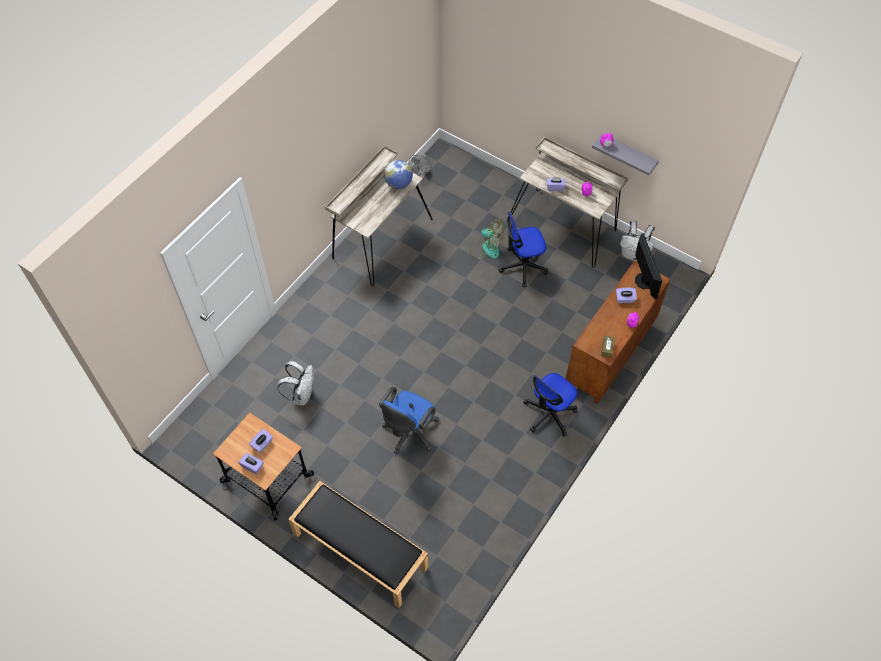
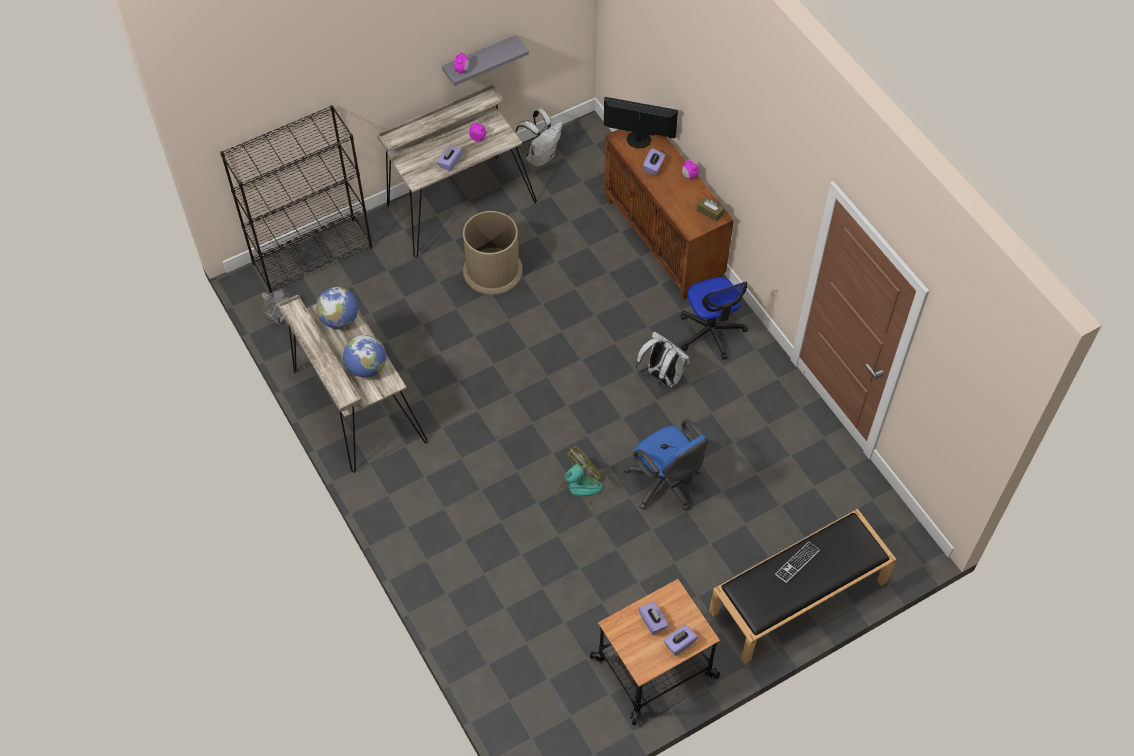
camera: 65 degrees left, 0 degrees up
white backpack [277,361,314,406] -> white backpack moved to [636,331,690,388]
fan [470,220,504,259] -> fan moved to [556,447,603,515]
office chair [499,212,548,287] -> brown trash can [463,211,523,295]
none -> black bookcase [220,105,372,294]
none -> globe [343,335,386,378]
none -> keyboard [775,542,820,583]

